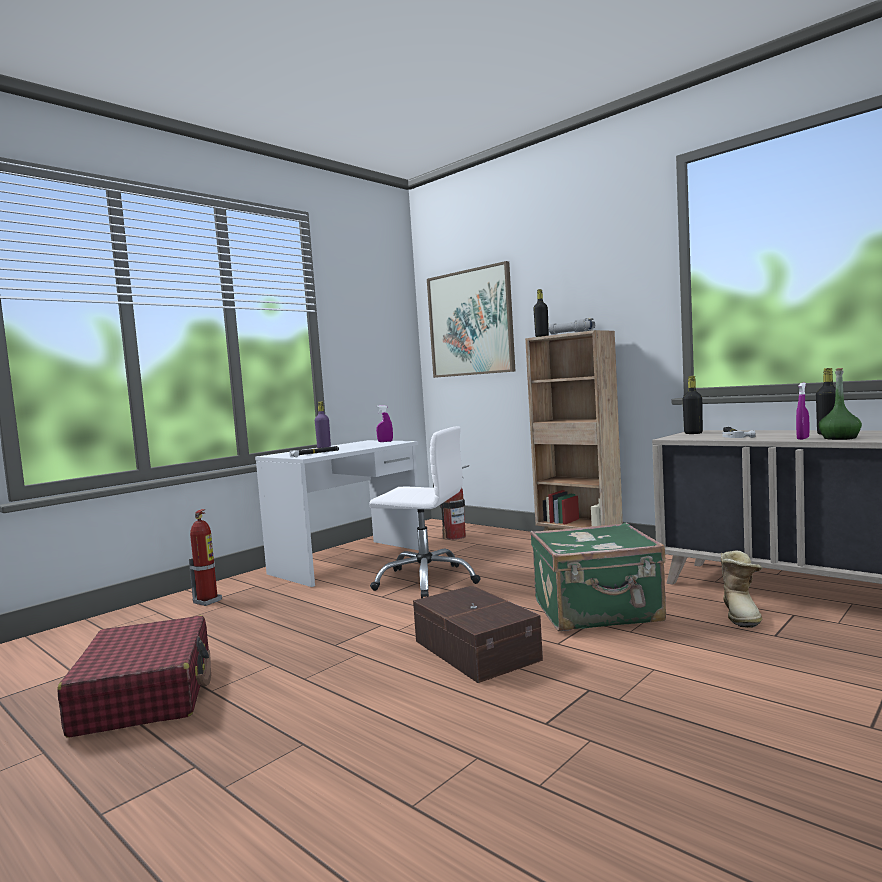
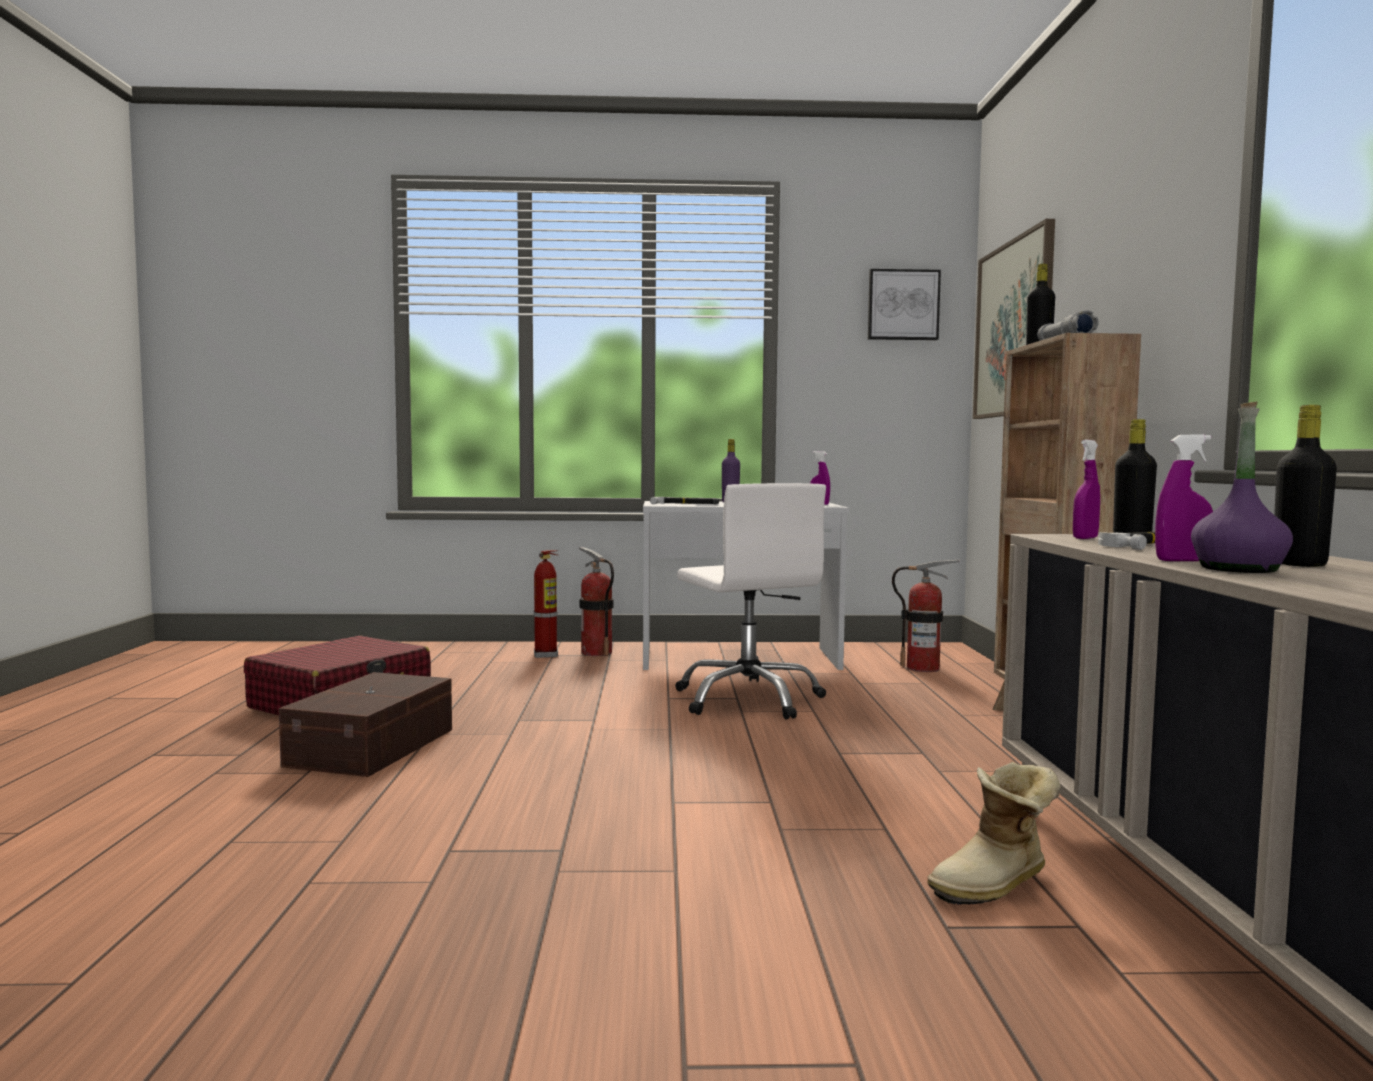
camera: 45 degrees right, 0 degrees up
brown storage box [413,585,543,683] -> brown storage box moved to [279,672,452,777]
green suitcase [530,522,666,631] -> none
green bottle [818,368,862,440] -> purple bottle [1191,401,1293,573]
none -> fire extinguisher [579,547,614,656]
none -> picture [868,269,941,340]
none -> purple spray bottle [1073,440,1100,539]

